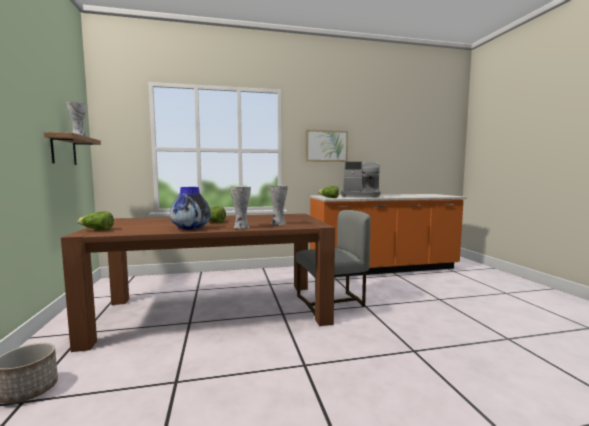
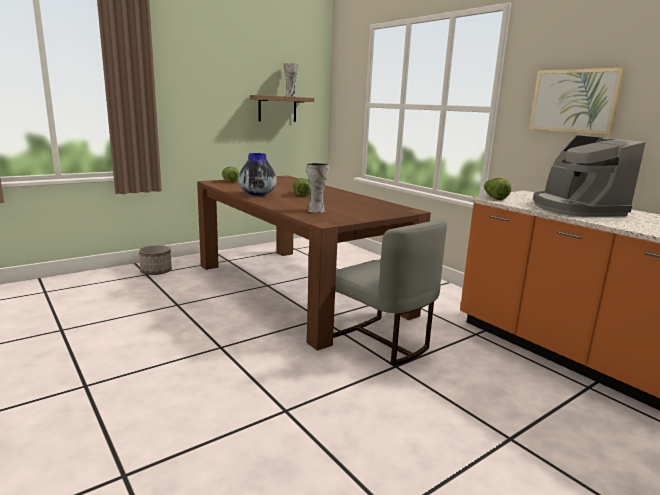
camera: 65 degrees right, 10 degrees up
vase [230,187,251,229] -> none

